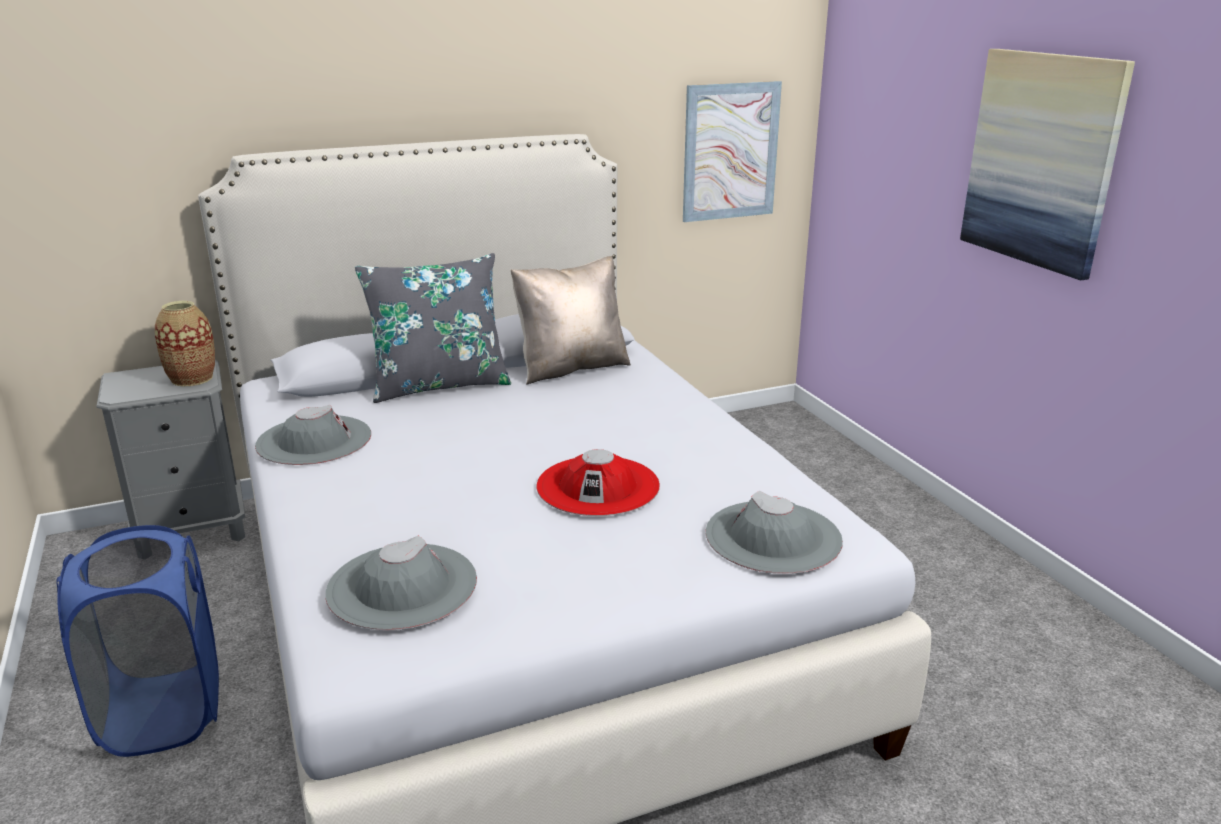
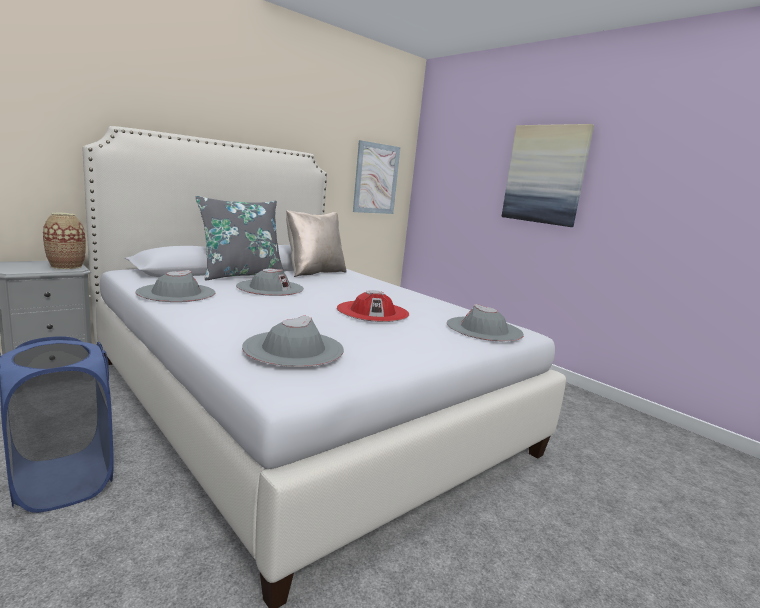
camera: 20 degrees left, 10 degrees down
none -> grey hat [236,269,304,296]

